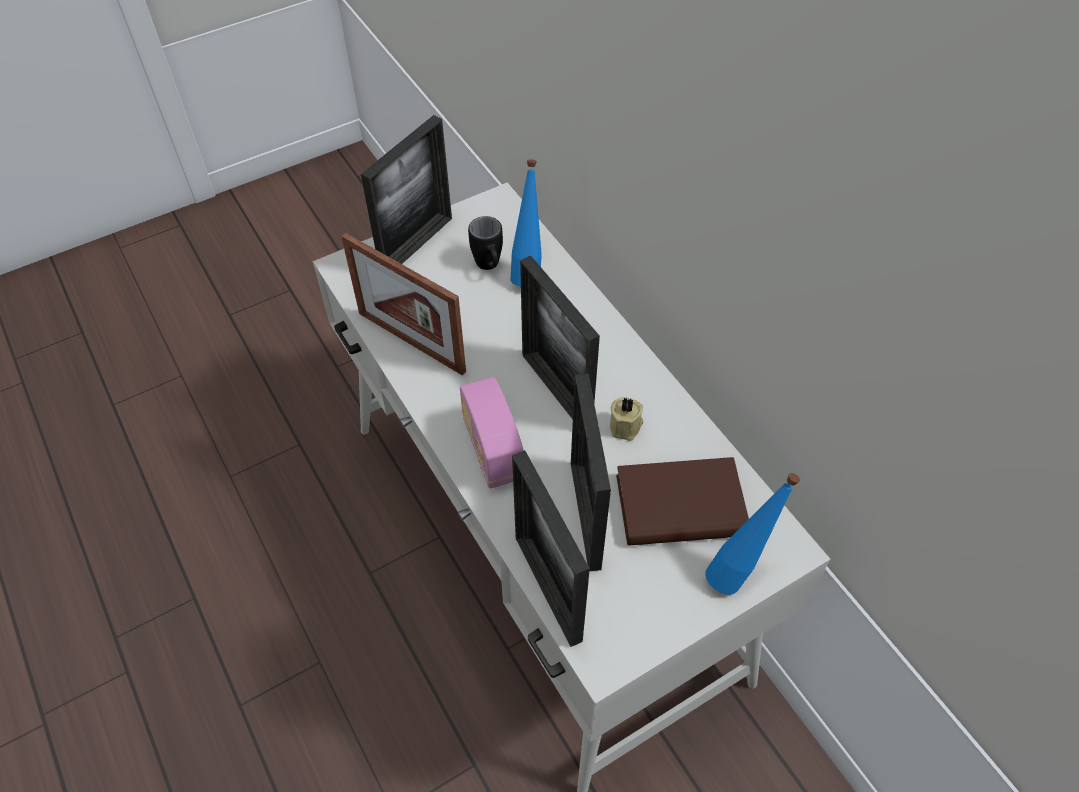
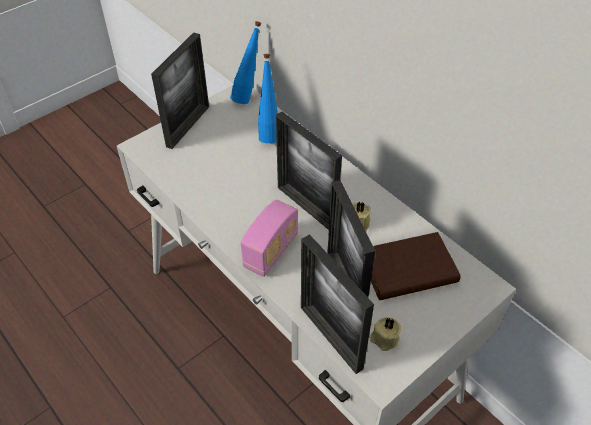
camera: 10 degrees left, 5 degrees down
picture frame [341,233,466,375] -> none
radio [460,377,523,488] -> radio turned 120 degrees counterclockwise [241,200,298,277]
black mug [468,216,503,270] -> none
blue bottle [706,473,800,595] -> blue bottle moved to [230,21,261,104]
none -> beige candle [370,317,401,351]

